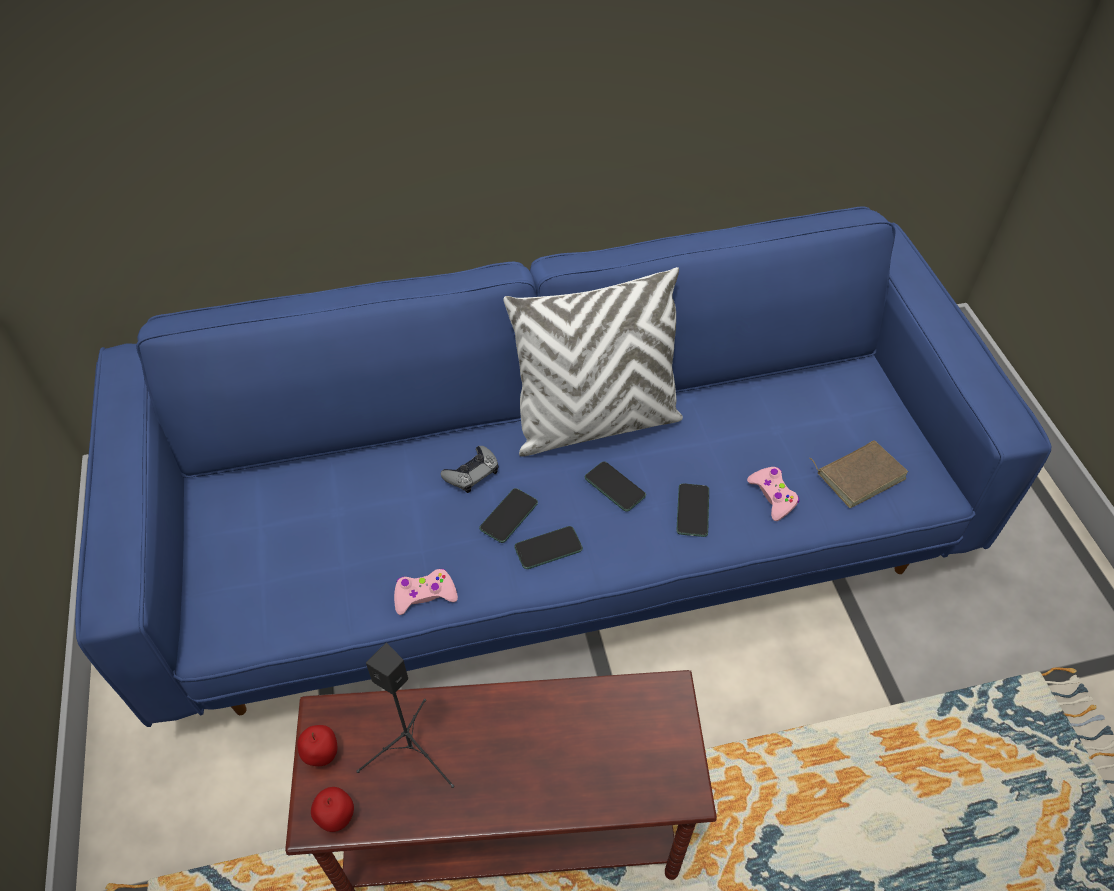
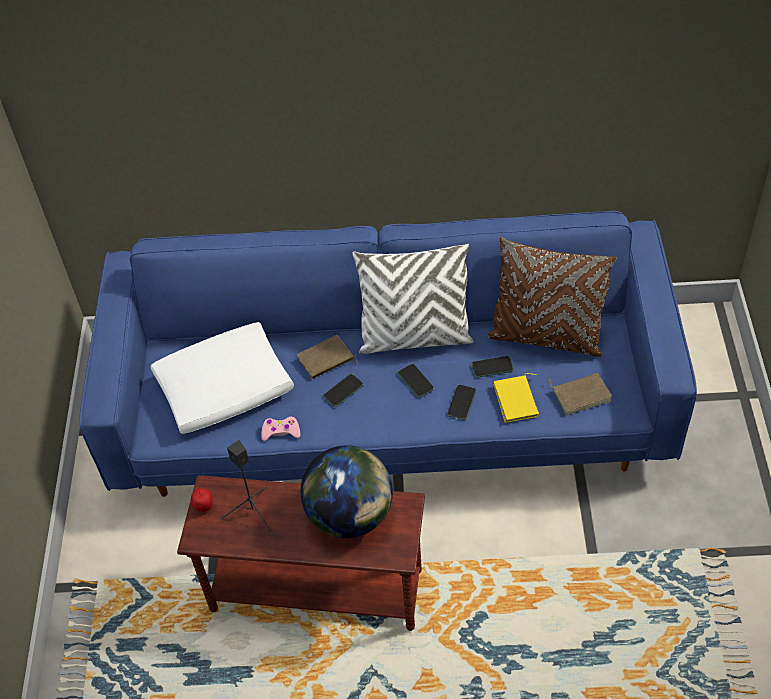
camera: 15 degrees right, 0 degrees up
apple [311,787,354,832] -> none
grey game controller [441,446,498,493] -> brown book [297,335,358,379]
phone [514,526,583,569] -> phone moved to [472,356,514,378]
pink game controller [747,467,799,521] -> yellow book [494,373,539,423]
none -> white pillow [150,322,294,434]
none -> globe [300,445,393,538]
none -> brown pillow [487,237,617,357]

